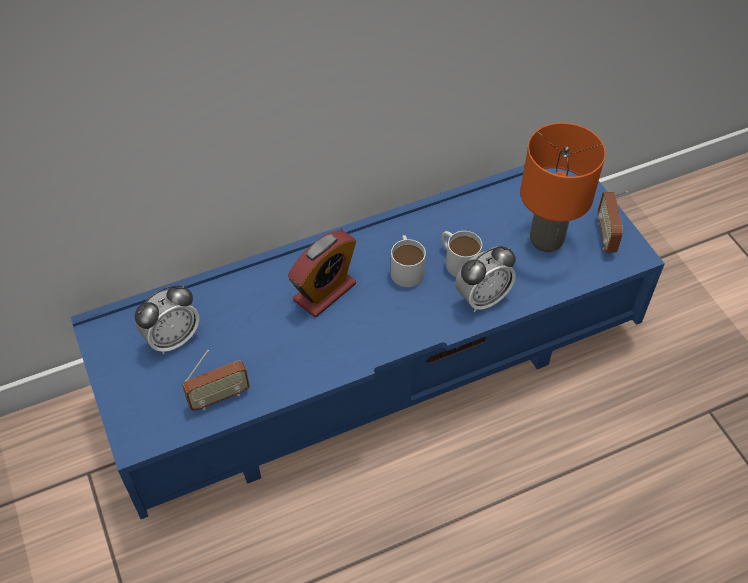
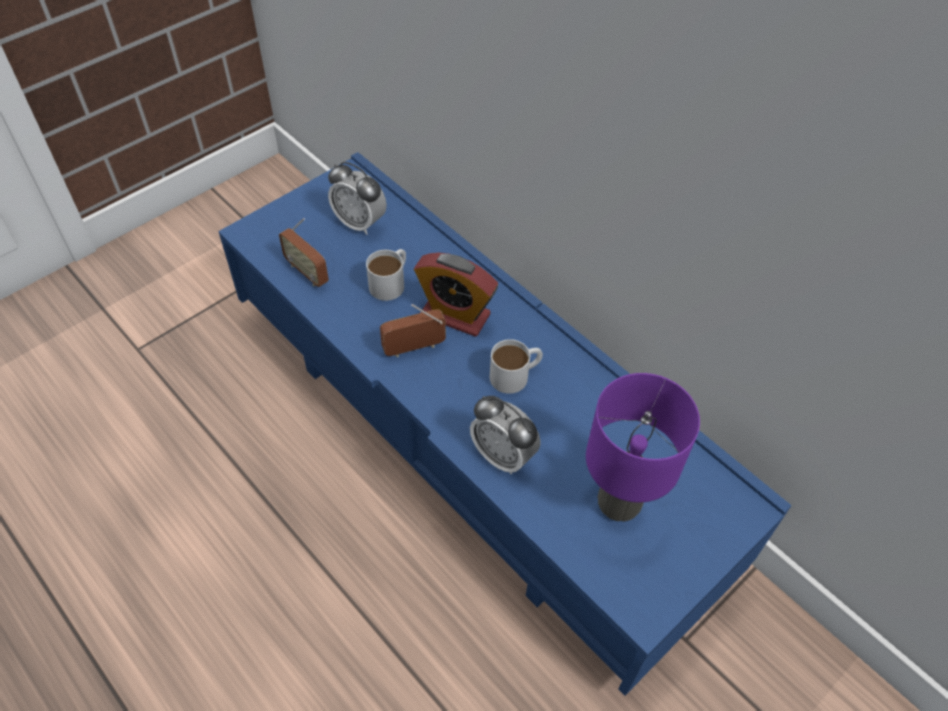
camera: 70 degrees right, 0 degrees up
white mug [441,231,482,277] -> white mug moved to [366,249,406,301]
orange table lamp [520,123,605,252] -> purple table lamp [586,373,700,522]
radio [598,191,628,252] -> radio moved to [380,304,446,358]

